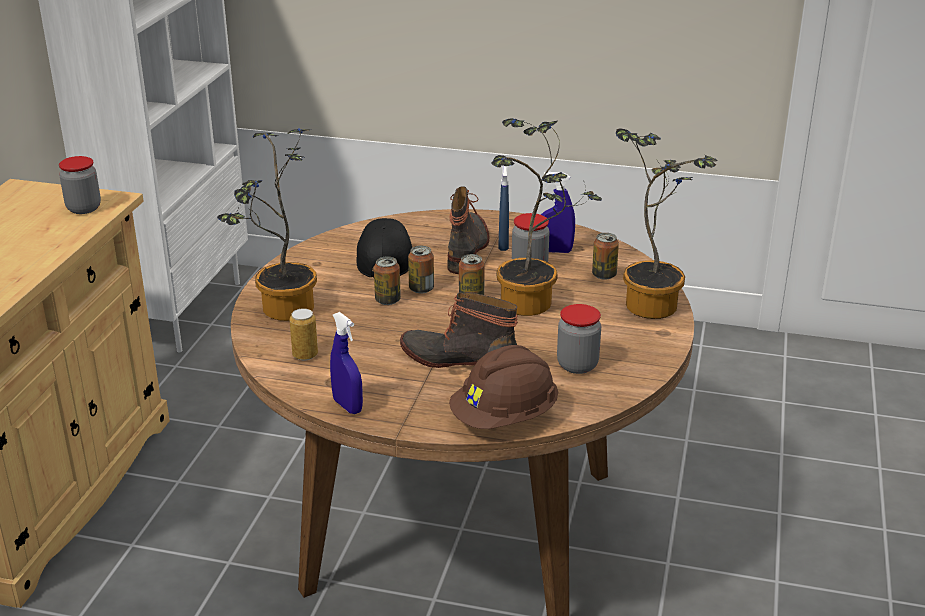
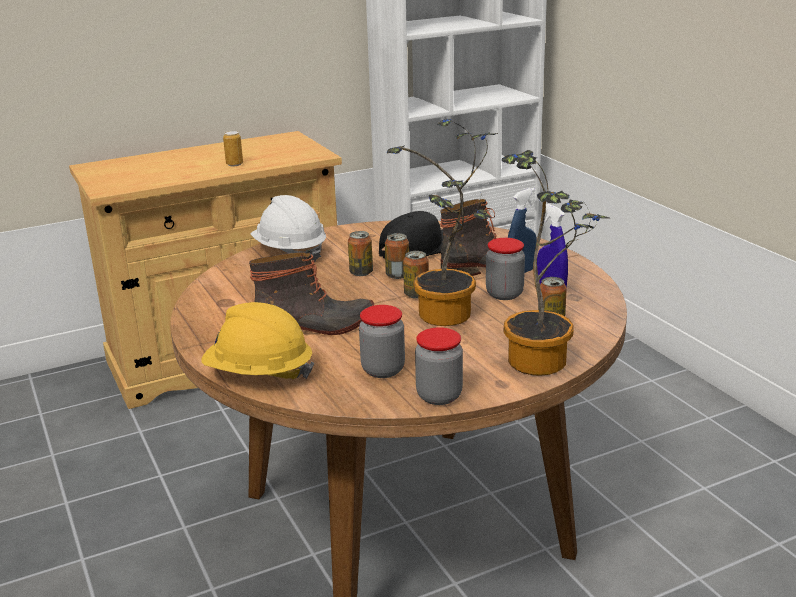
camera: 50 degrees right, 5 degrees down
jar [59,156,101,214] -> jar moved to [415,327,463,405]
potted plant [217,128,317,321] -> white hard hat [251,195,326,262]
can [289,308,318,361] -> can moved to [223,131,243,166]
blue spray bottle [330,312,363,414] -> none
boot [400,292,518,368] -> boot turned 90 degrees clockwise [249,252,374,335]
brown hard hat [449,345,558,429] -> yellow hard hat [201,302,314,379]

